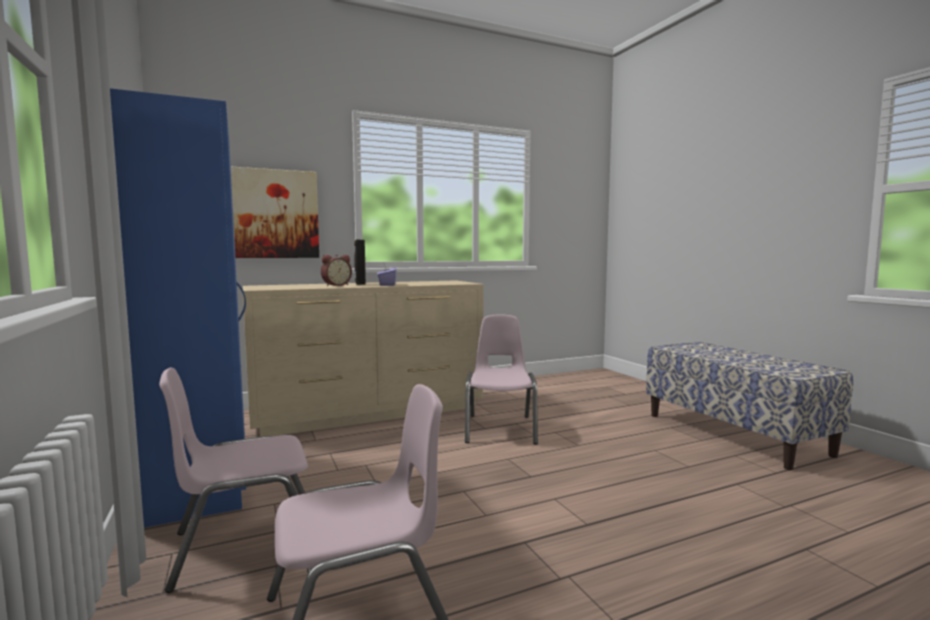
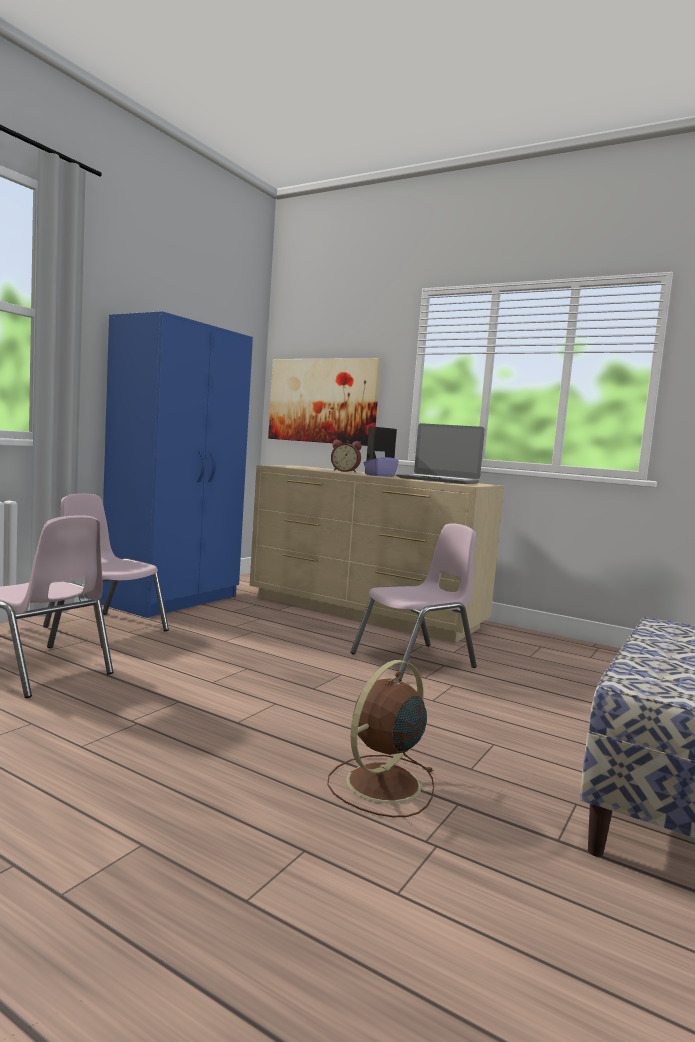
camera: 55 degrees right, 0 degrees up
none -> brown fan [327,660,434,817]
none -> laptop [396,423,485,484]

